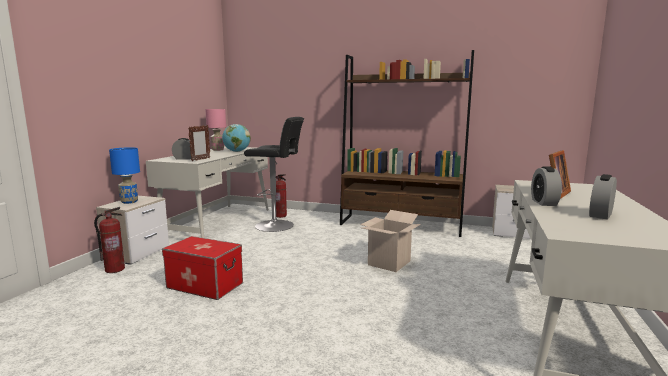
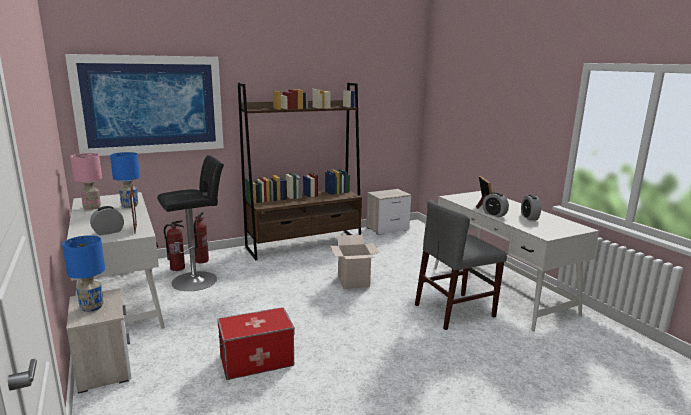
camera: 45 degrees left, 5 degrees up
fire extinguisher [94,207,125,273] -> fire extinguisher moved to [193,212,209,263]
globe [222,124,251,152] -> blue table lamp [110,152,140,208]
none -> picture [65,54,224,156]
none -> grey chair [415,200,507,330]

